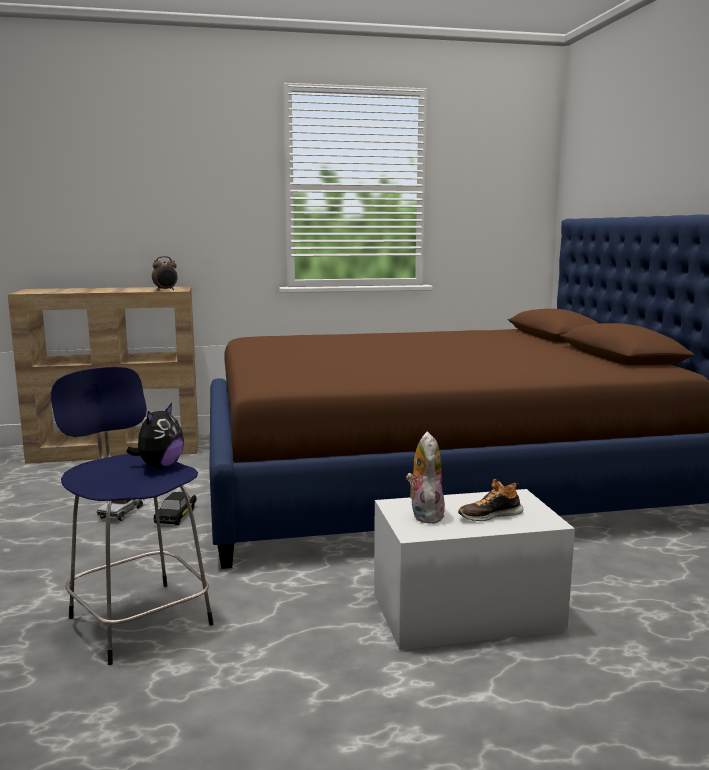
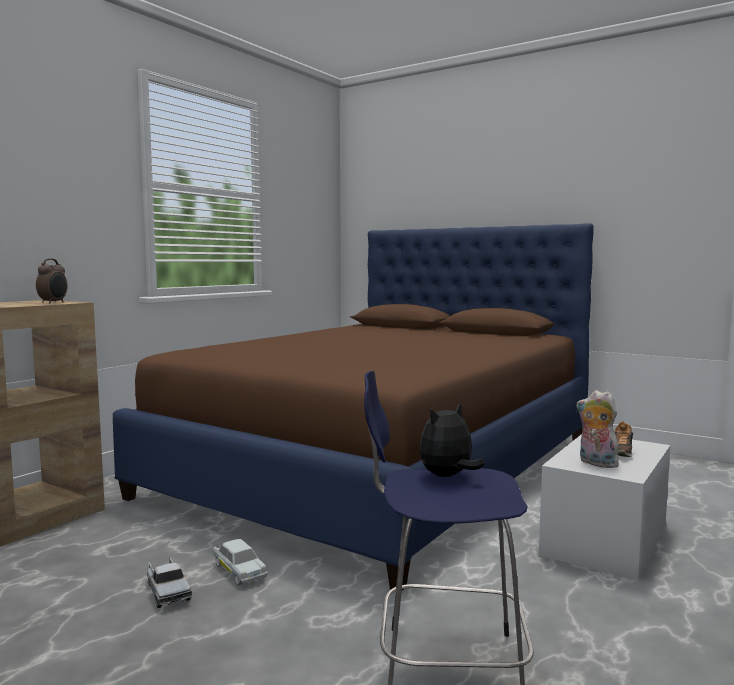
camera: 45 degrees left, 5 degrees down
plush toy [126,403,184,469] -> plush toy turned 105 degrees counterclockwise [420,402,485,477]
black toy car [153,492,197,525] -> white toy car [212,539,268,586]

